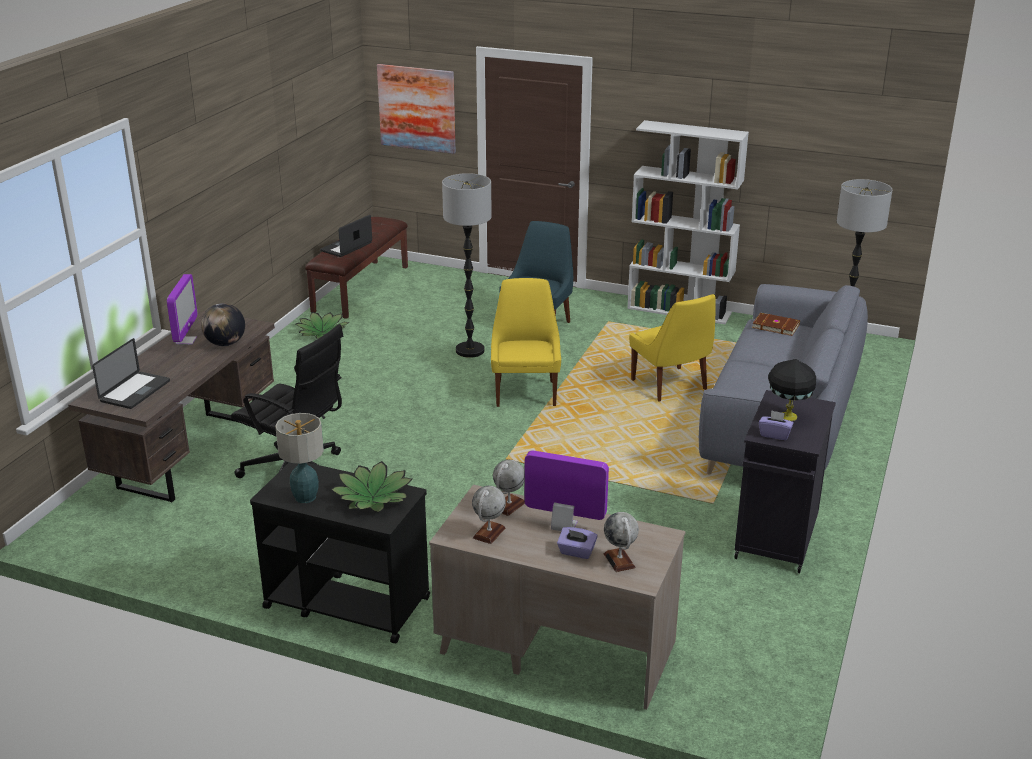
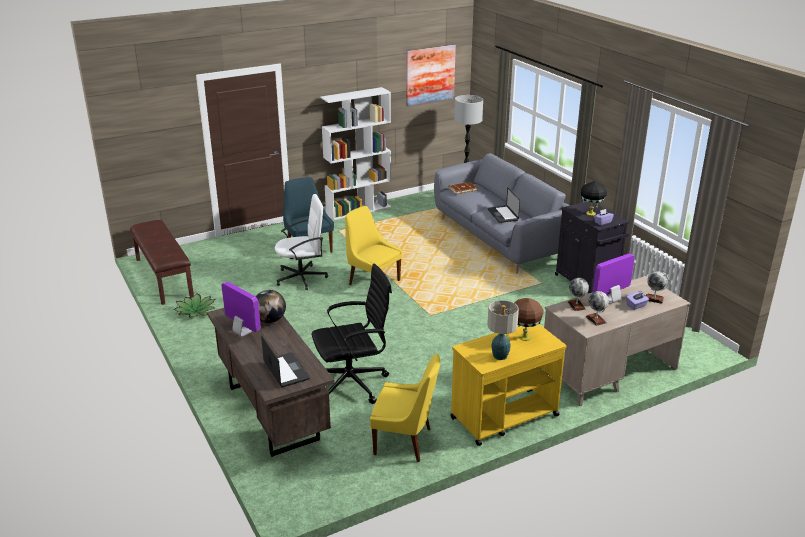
camera: 50 degrees left, 0 degrees up
black cart [250,463,430,643] -> yellow cart [450,324,566,446]
laptop [320,215,372,257] -> laptop moved to [488,187,520,223]
potted plant [331,461,412,513] -> brown table lamp [515,298,544,341]
picture [377,64,456,154] -> picture moved to [406,45,456,106]
floor lamp [442,173,492,358] -> white office chair [275,194,328,290]
yellow chair [629,294,716,402] -> yellow chair moved to [370,353,440,462]

